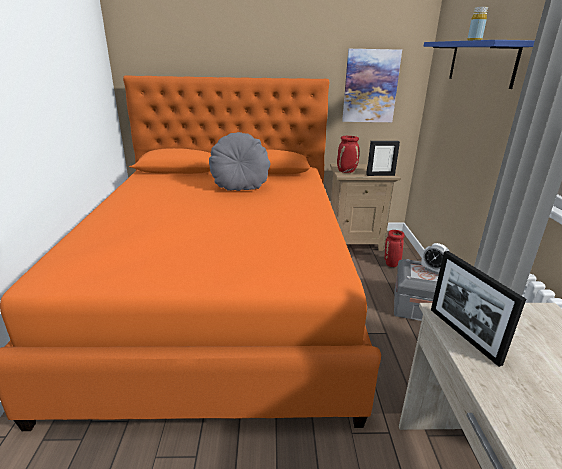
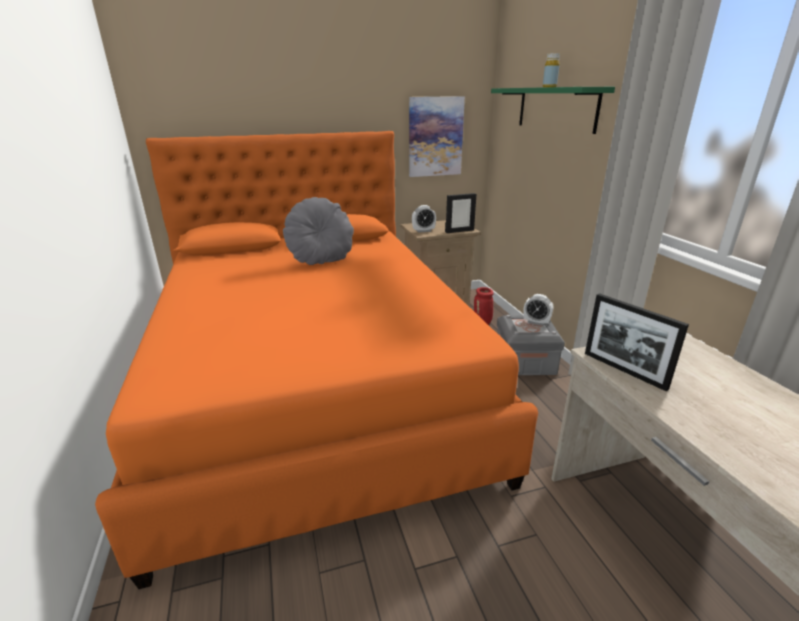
camera: 15 degrees left, 0 degrees up
red vase [337,136,359,173] -> alarm clock [412,205,436,233]
blue shelf [423,40,535,89] -> green shelf [491,87,615,134]

